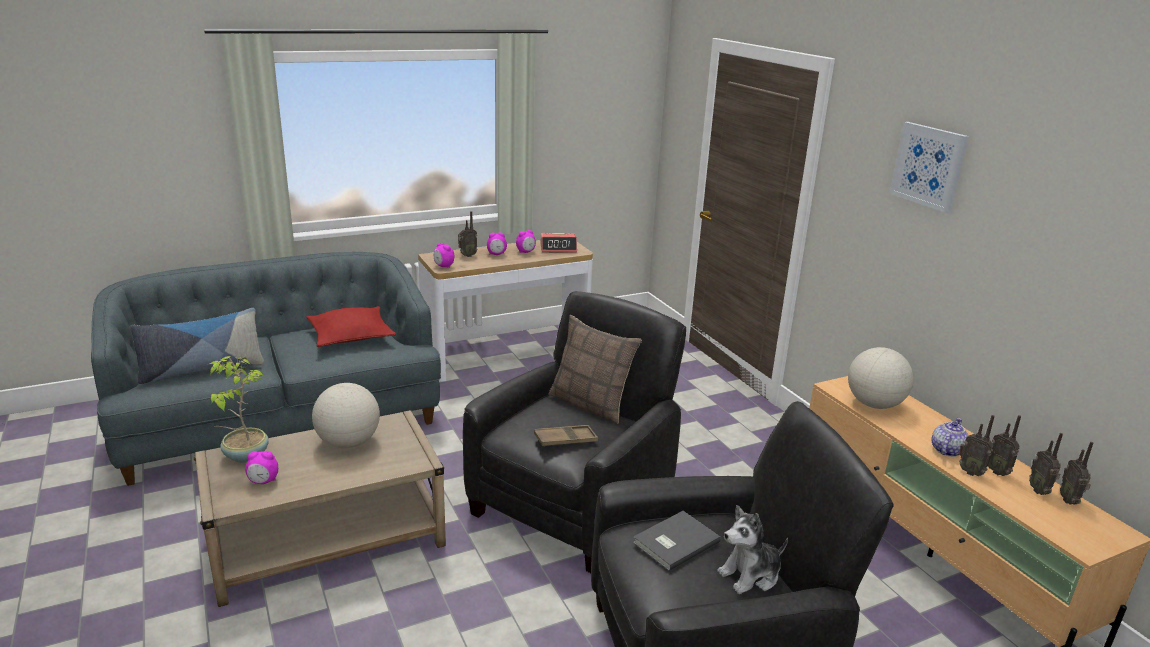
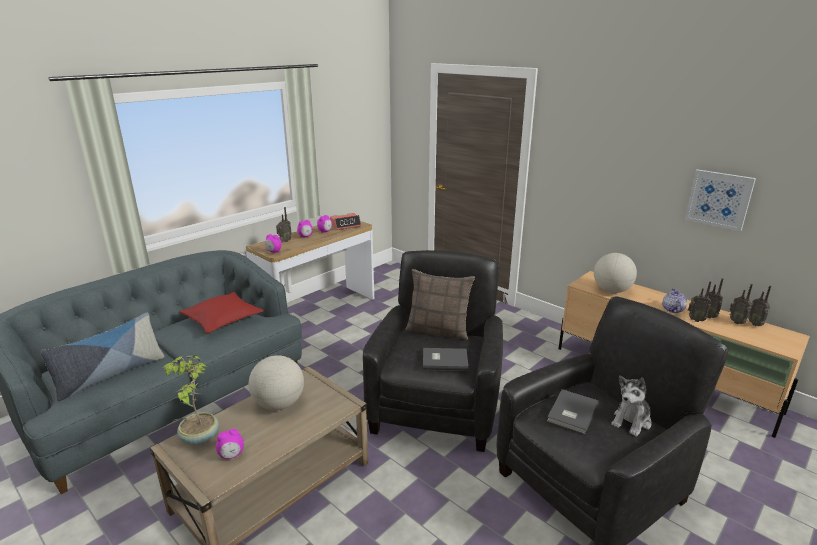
camera: 20 degrees left, 0 degrees up
brown tray [534,425,598,447] -> grey book [423,348,468,371]
picture [890,122,969,213] -> picture moved to [685,169,756,231]

